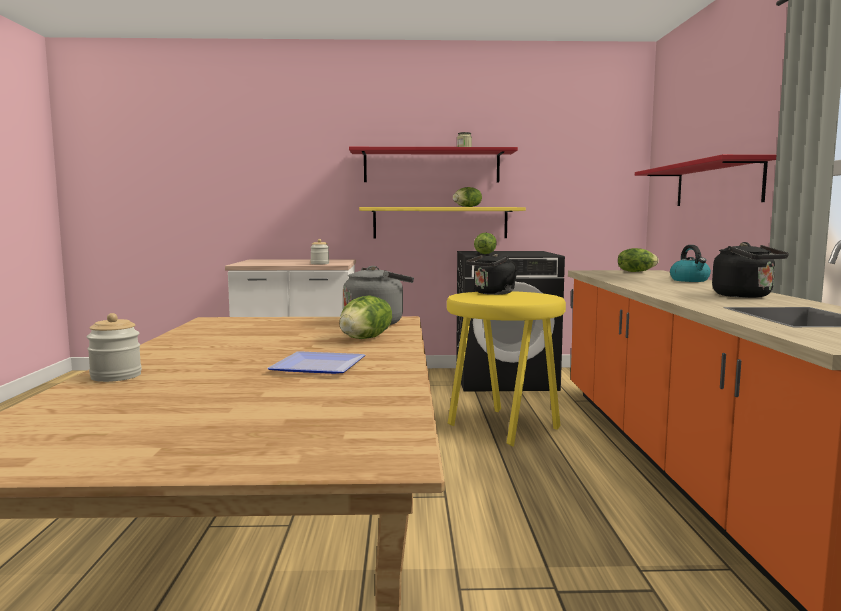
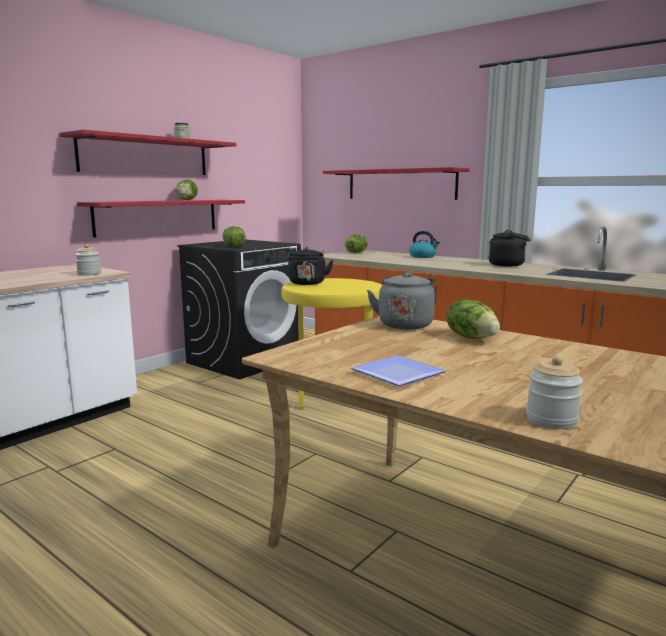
camera: 50 degrees left, 5 degrees up
plate [267,351,365,374] -> plate moved to [351,355,447,386]
yellow shelf [359,207,526,238] -> red shelf [77,200,245,238]

